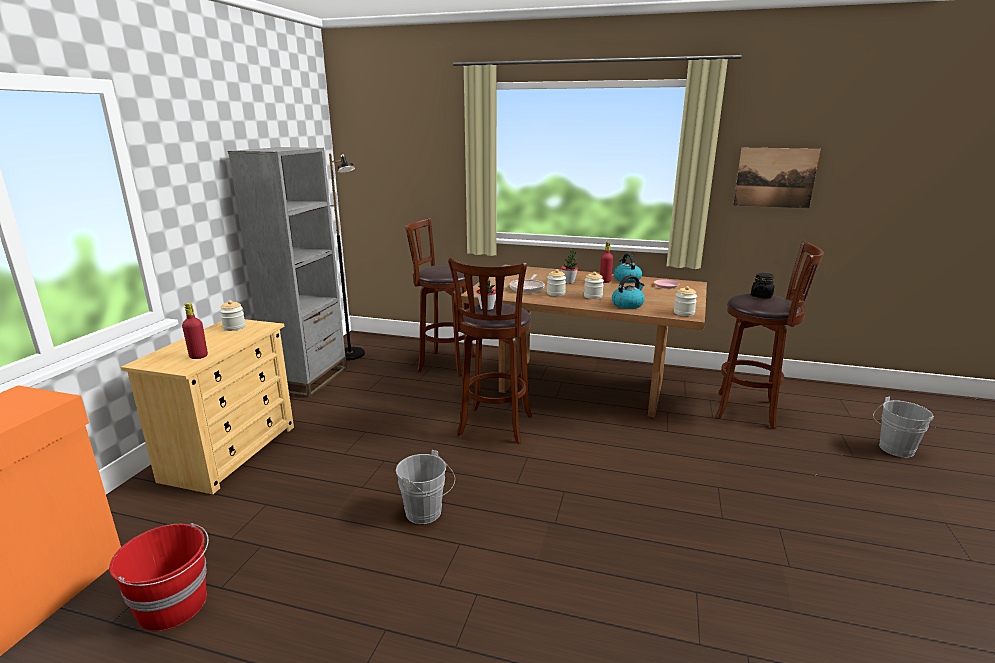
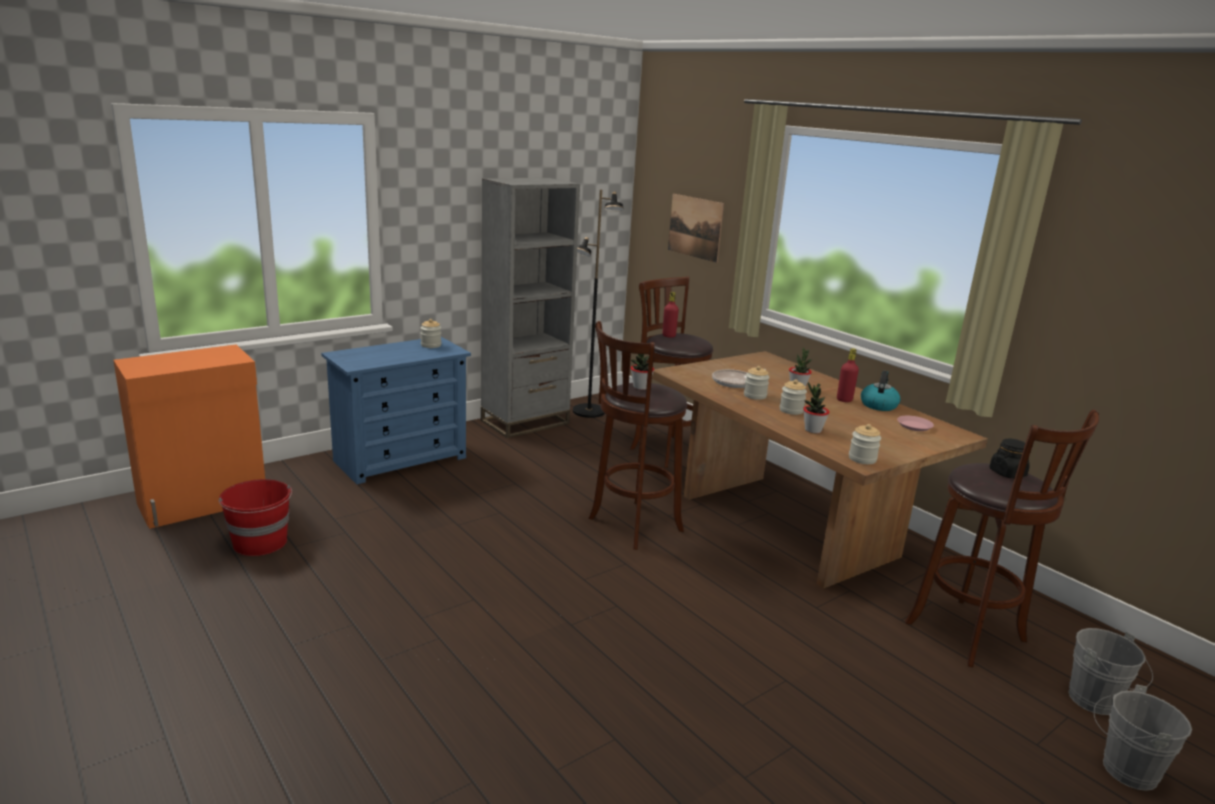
camera: 35 degrees right, 0 degrees up
beige dresser [121,319,294,494] -> blue dresser [321,337,471,484]
red bottle [182,303,208,359] -> red bottle moved to [663,292,679,338]
grey bucket [396,450,455,524] -> grey bucket moved to [1068,628,1153,715]
kettle [612,275,645,309] -> potted plant [803,382,830,433]
picture [733,148,821,208] -> picture moved to [668,194,724,263]

